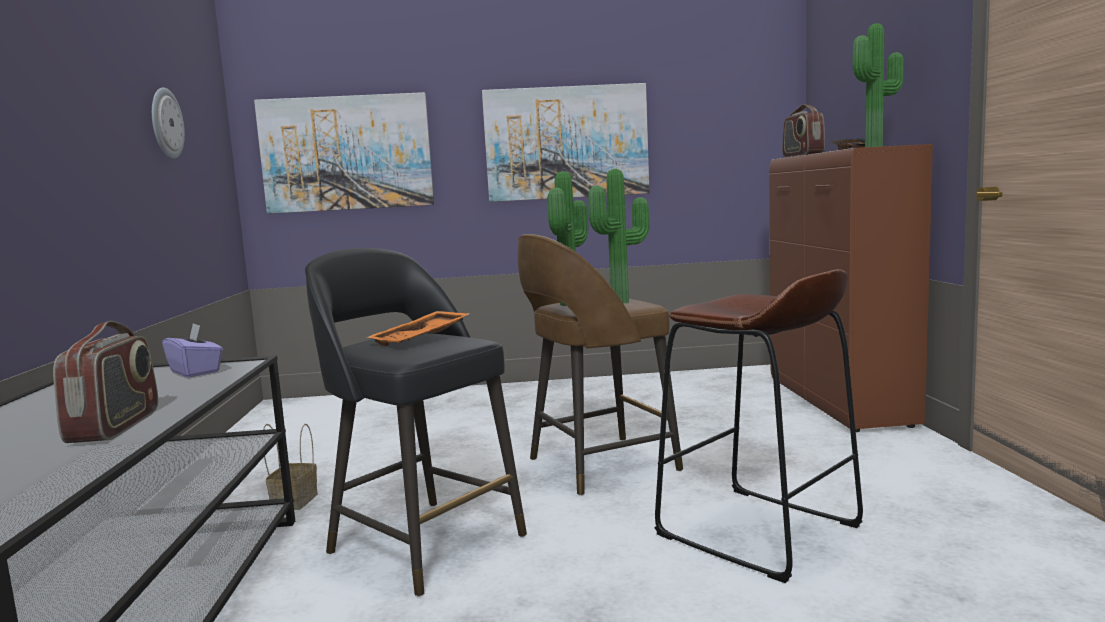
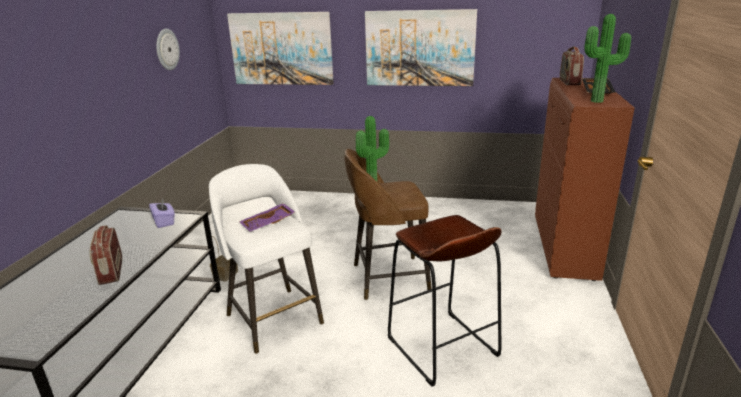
camera: 15 degrees right, 15 degrees up
radio [53,321,158,443] -> radio turned 150 degrees clockwise [89,225,122,285]
black stool [305,248,527,597] -> white stool [209,164,324,354]
orange tray [366,311,470,346] -> purple tray [239,203,295,232]
potted plant [588,169,650,303] -> none

